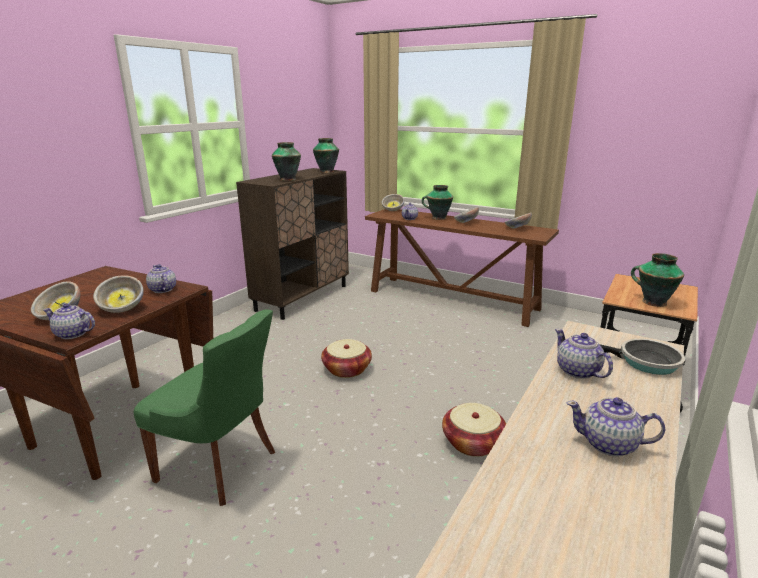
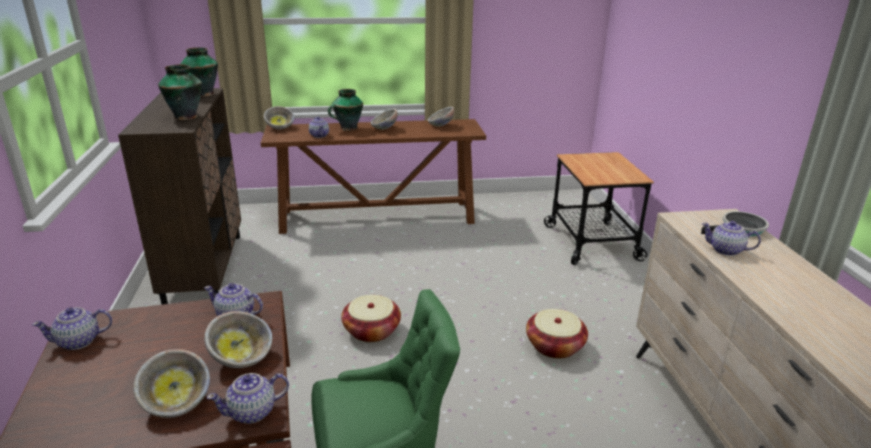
camera: 40 degrees left, 5 degrees up
teapot [566,397,665,457] -> teapot moved to [32,307,112,350]
vase [631,253,684,307] -> none

